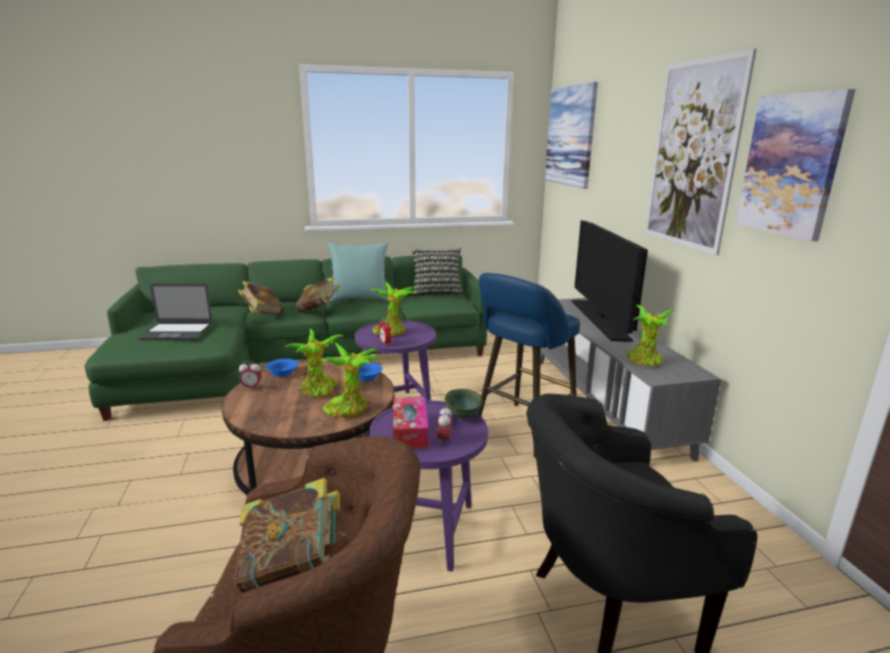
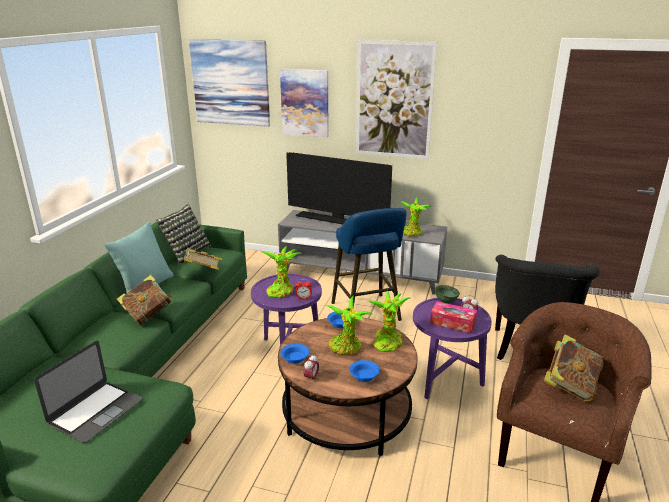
camera: 60 degrees left, 5 degrees up
book [238,281,284,316] -> book moved to [181,248,222,270]
picture [735,89,856,241] -> picture moved to [280,69,328,138]
none -> blue bowl [349,360,380,382]

